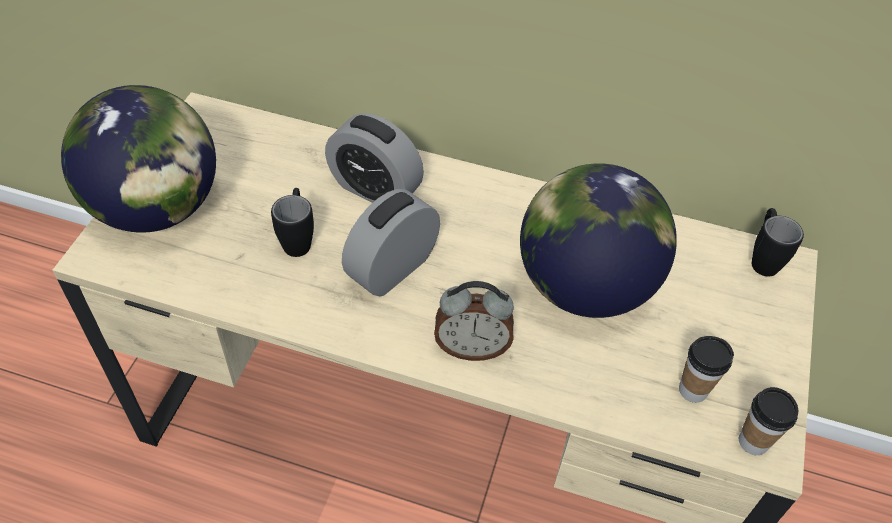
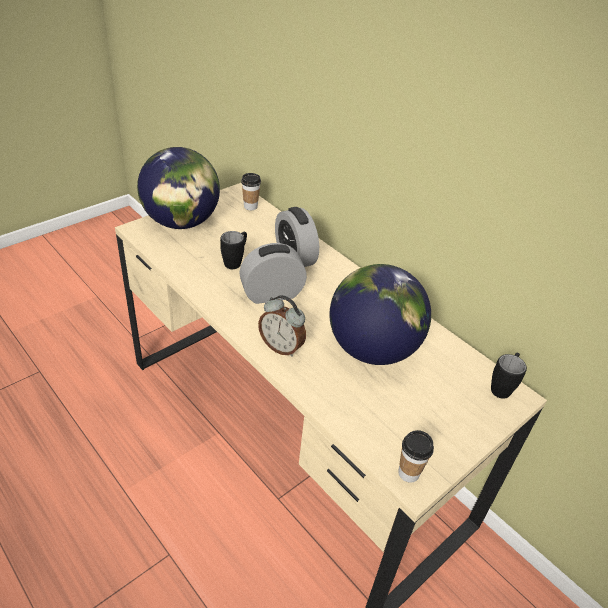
camera: 30 degrees right, 10 degrees down
cup [679,336,734,403] -> cup moved to [241,173,261,210]

